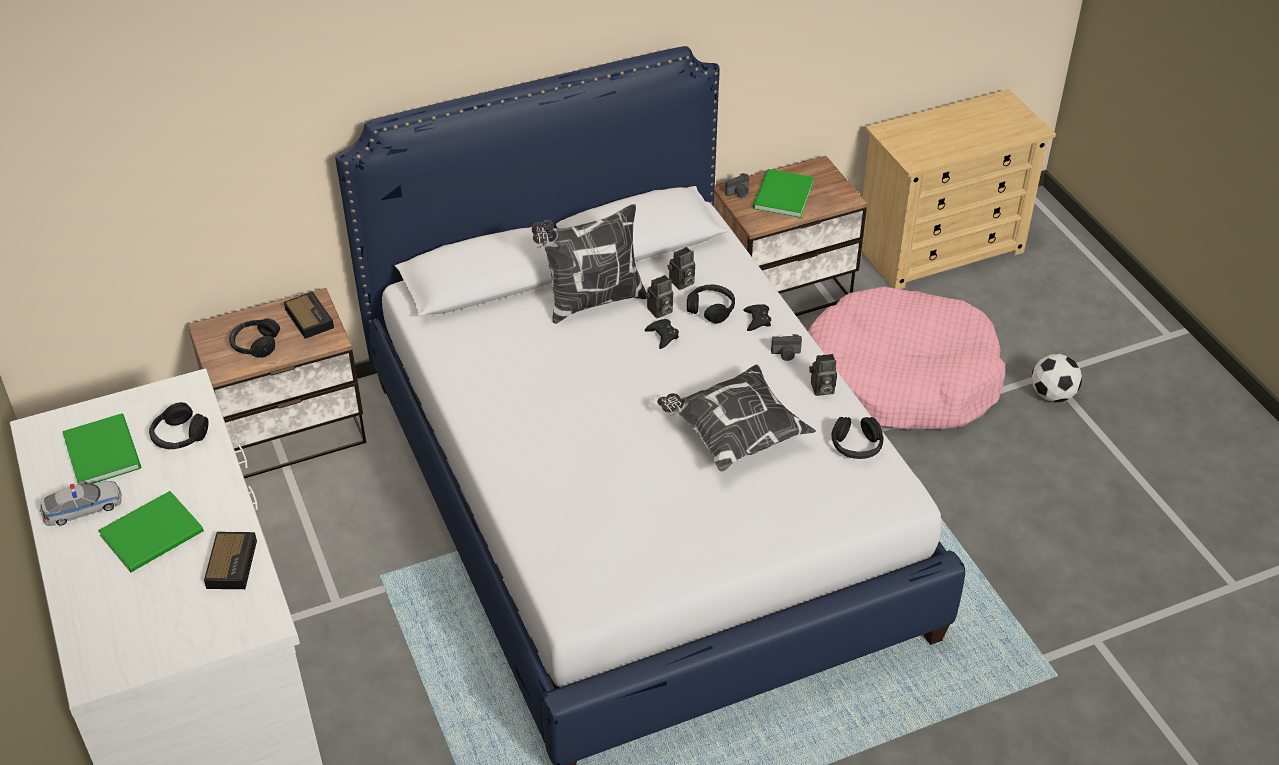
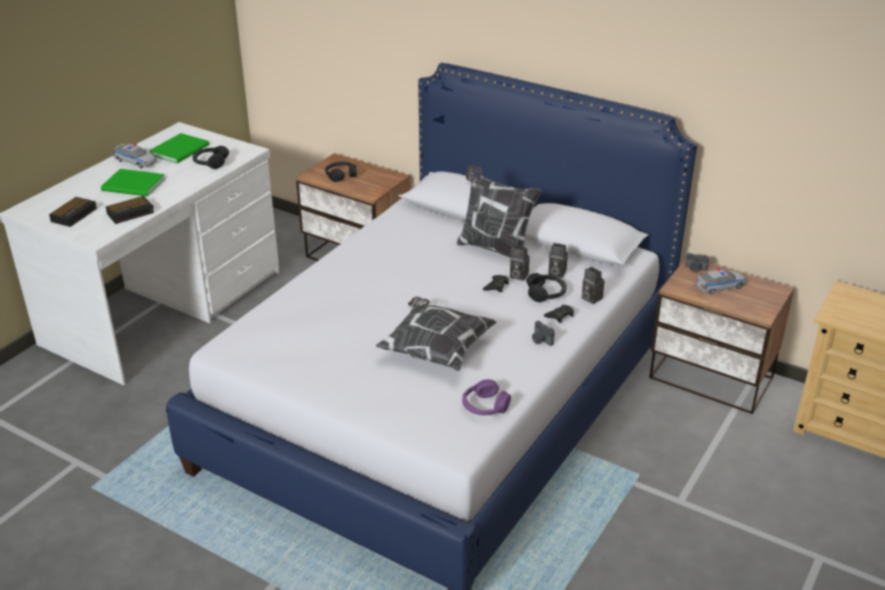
camera: 55 degrees right, 10 degrees down
alarm clock [284,291,334,339] -> alarm clock moved to [49,197,97,227]
green book [753,169,814,218] -> toy car [694,268,746,294]
pink dog bed [808,286,1005,430] -> none
camera [809,354,837,396] -> camera moved to [582,267,604,304]
black headphones [831,417,883,459] -> purple headphones [462,379,511,415]
football [1032,353,1082,403] -> none

